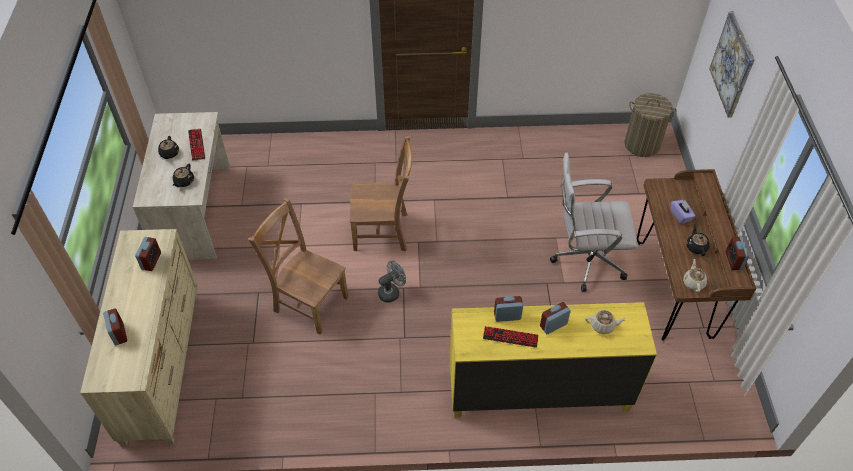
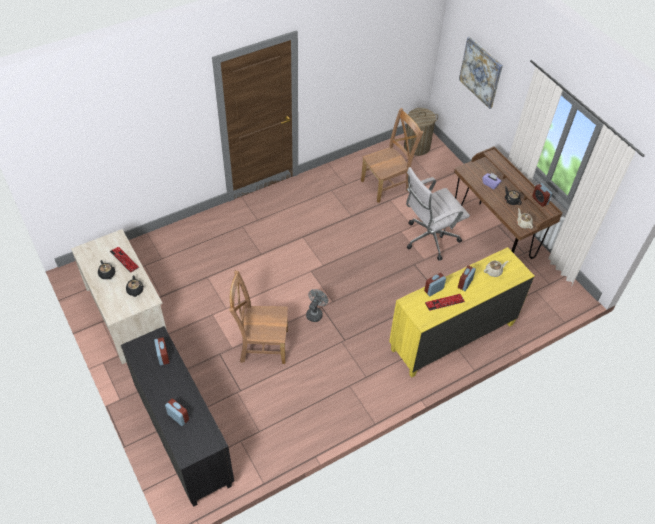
camera: 30 degrees left, 0 degrees up
beige dresser [80,229,198,446] -> black dresser [121,326,234,507]
brown chair [350,136,412,251] -> brown chair moved to [361,108,424,203]

